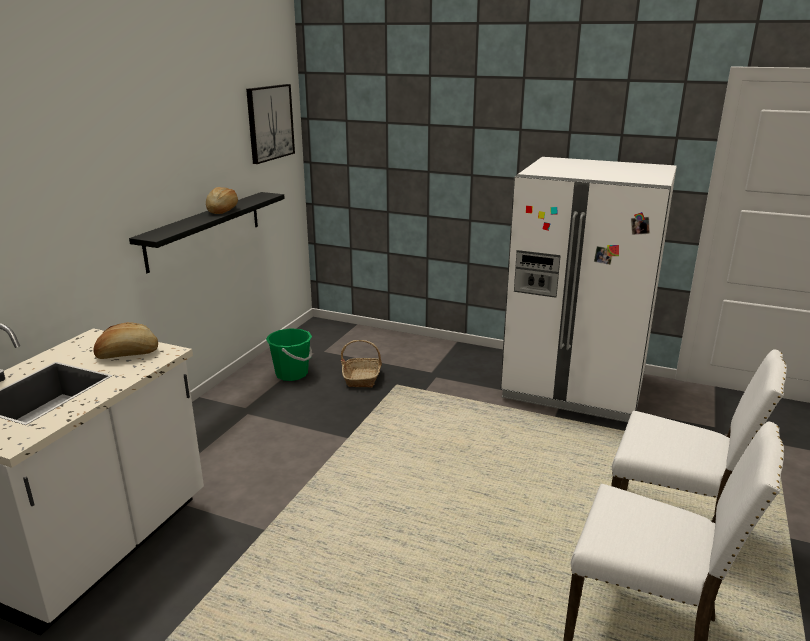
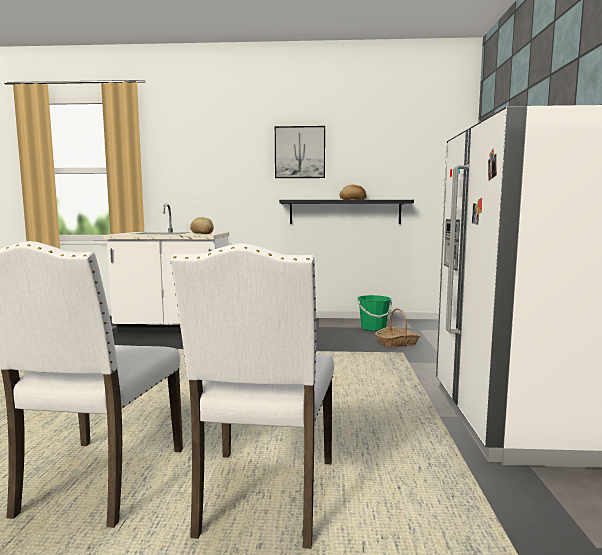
camera: 70 degrees right, 15 degrees down
picture [246,84,295,164] -> picture moved to [275,126,325,178]

